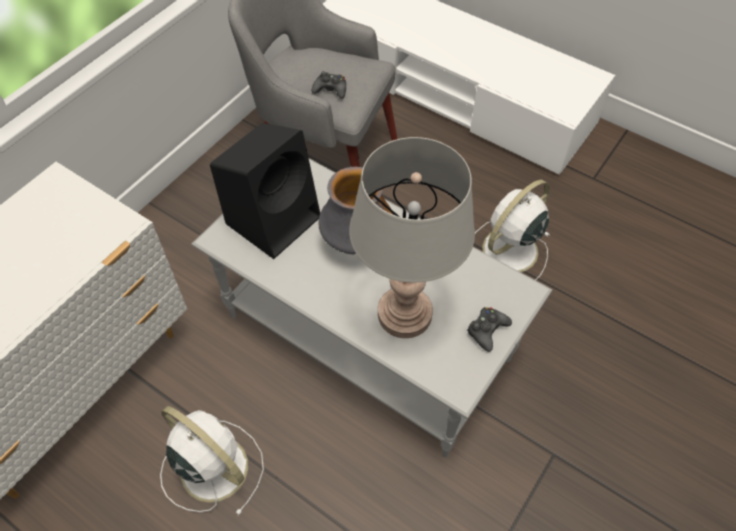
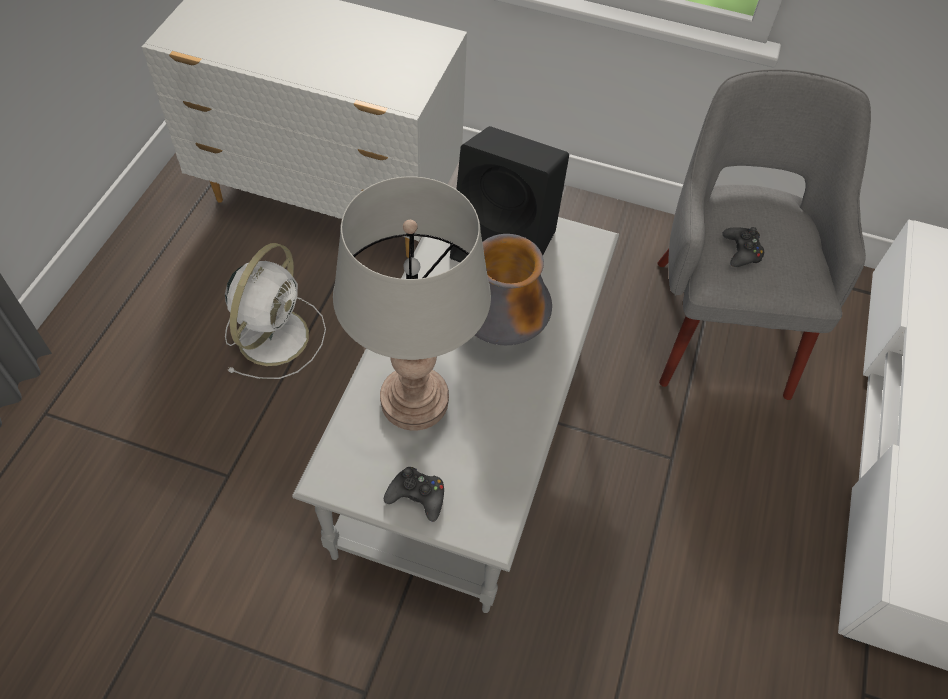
camera: 70 degrees right, 0 degrees up
white fan [475,180,550,280] -> none

